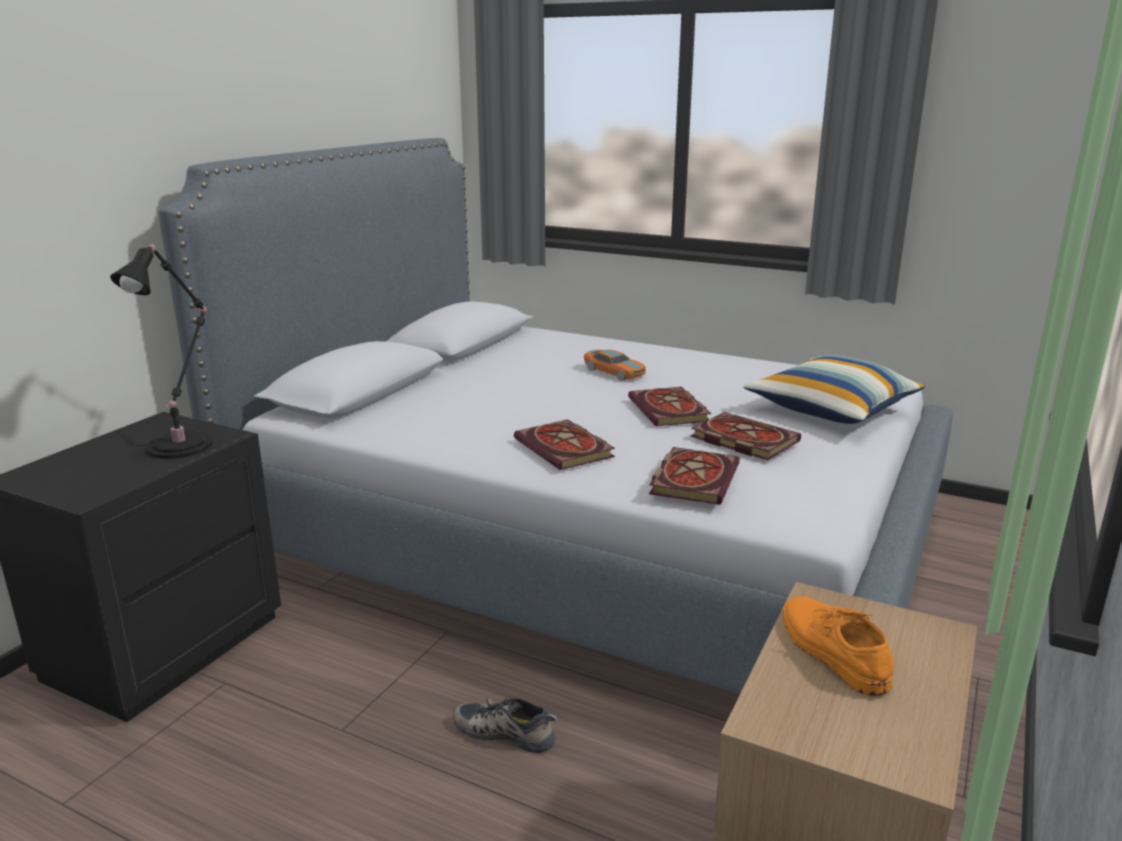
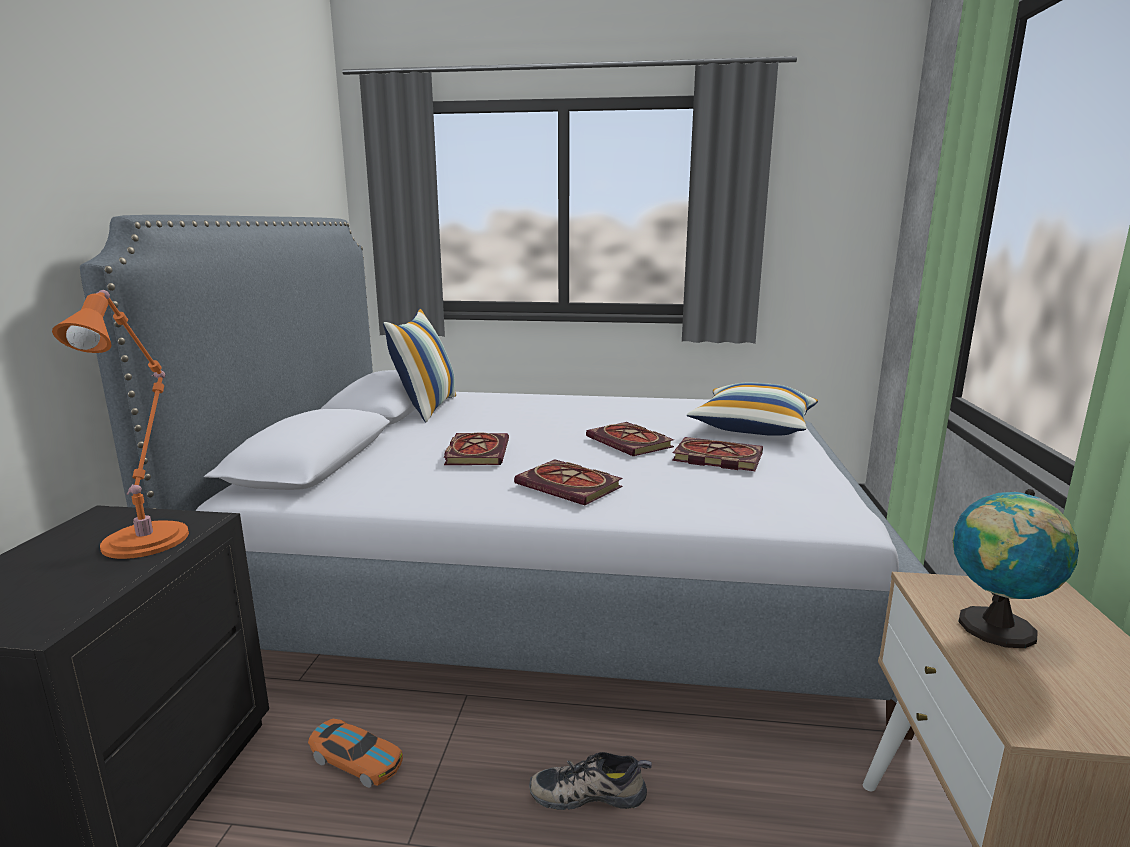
camera: 20 degrees left, 5 degrees down
black table lamp [110,244,213,459] -> orange table lamp [52,290,189,559]
toy car [584,350,646,381] -> toy car moved to [308,719,403,788]
book [649,447,740,505] -> book moved to [444,432,509,465]
orange shoe [783,596,894,696] -> globe [953,489,1079,648]
none -> pillow [383,309,456,422]

